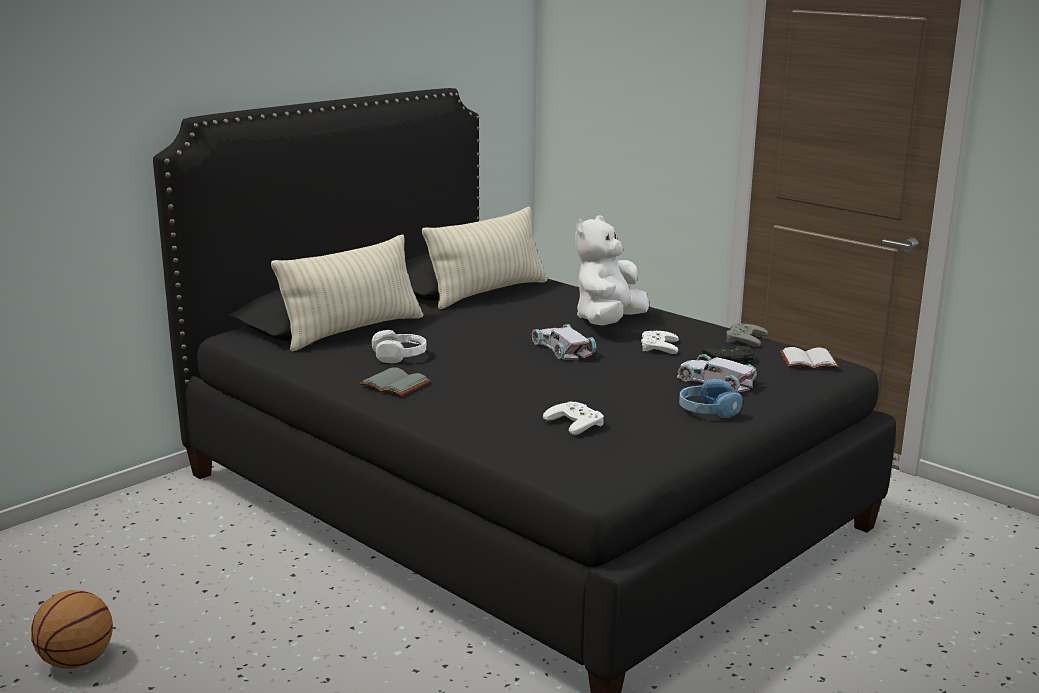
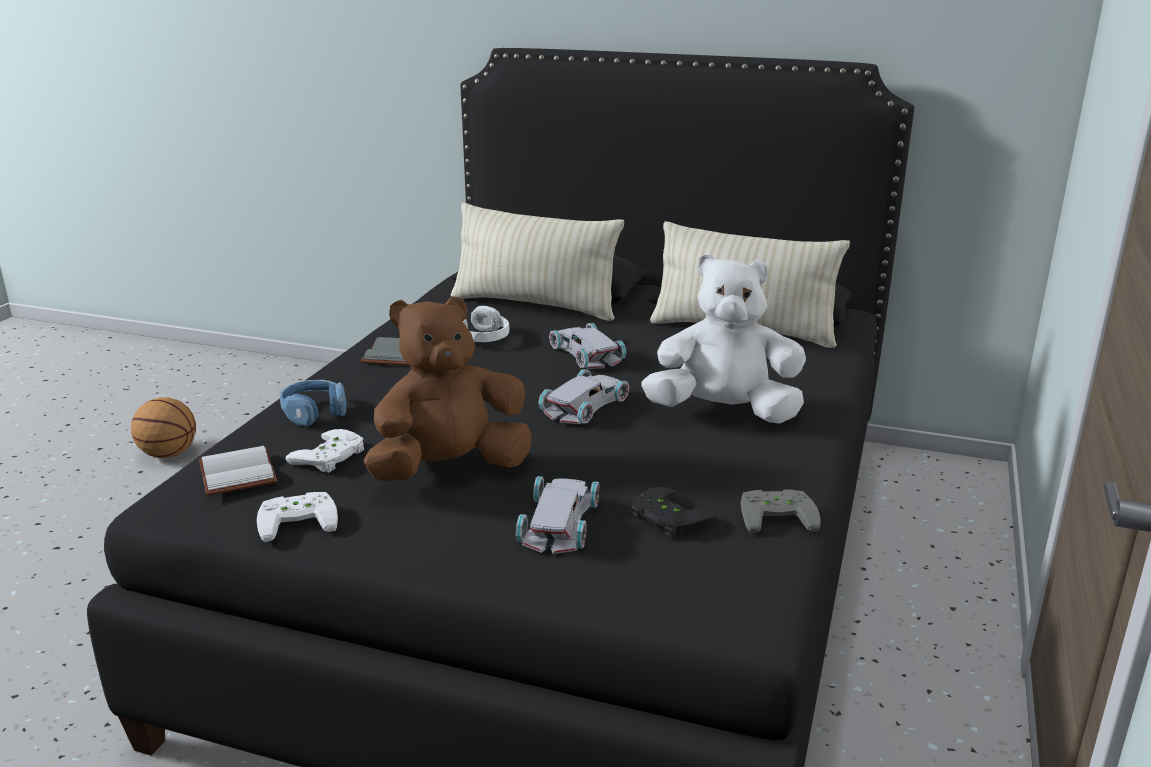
camera: 65 degrees right, 5 degrees up
white game controller [641,330,679,354] -> white game controller moved to [257,492,338,542]
blue headphones [679,379,743,418] -> blue headphones moved to [279,380,346,427]
white book [780,347,839,369] -> white book moved to [199,446,277,496]
none -> brown plush toy [364,296,532,481]
none -> white toy car [549,323,626,369]

